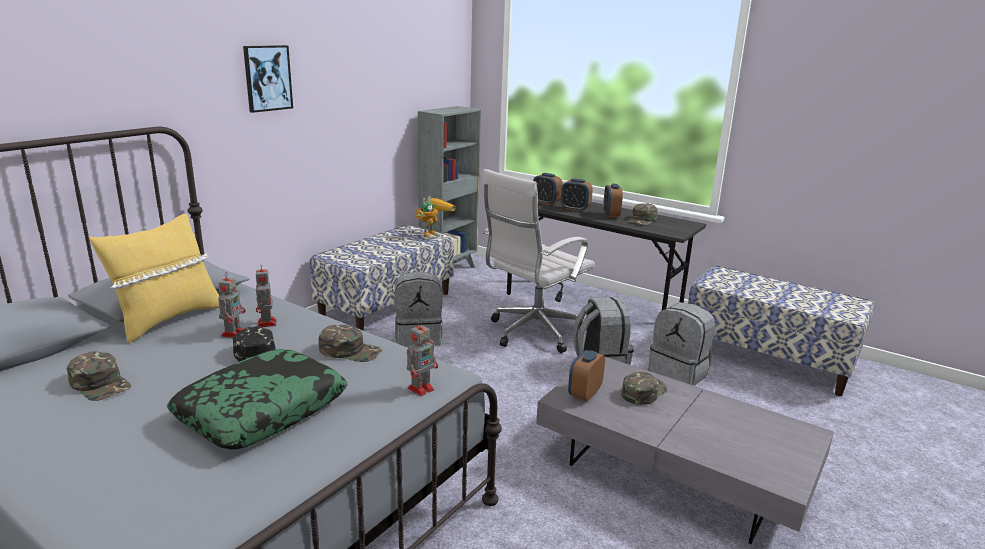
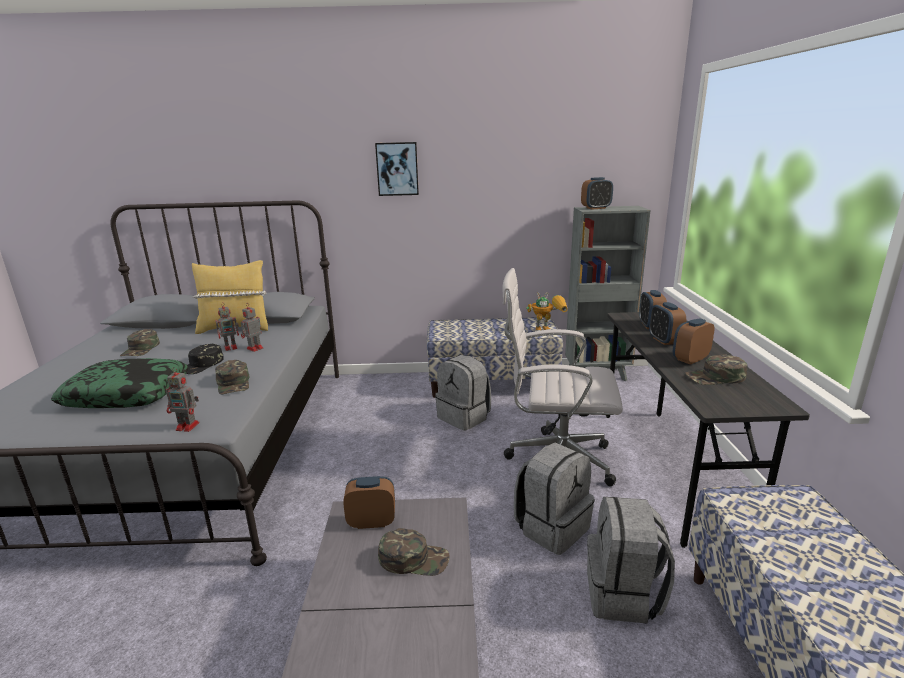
camera: 55 degrees right, 0 degrees up
none -> alarm clock [581,177,613,209]

